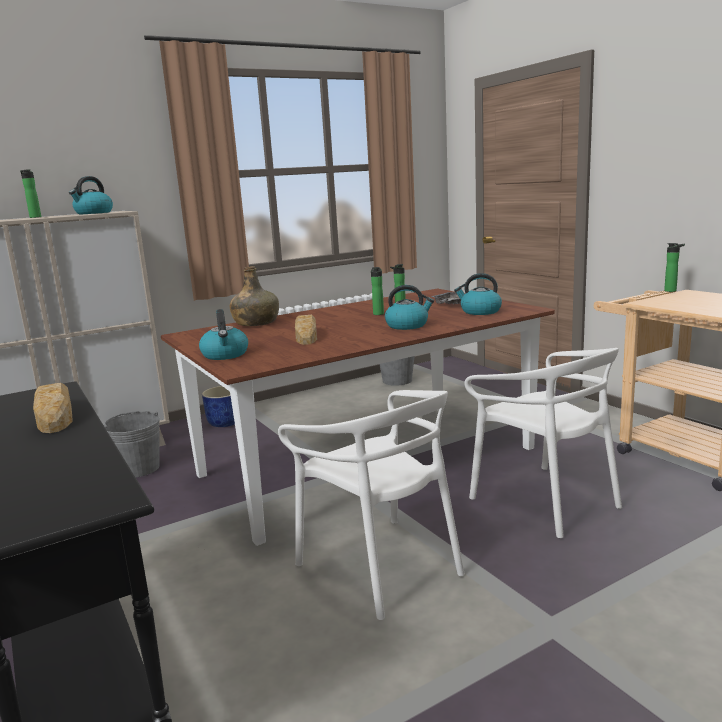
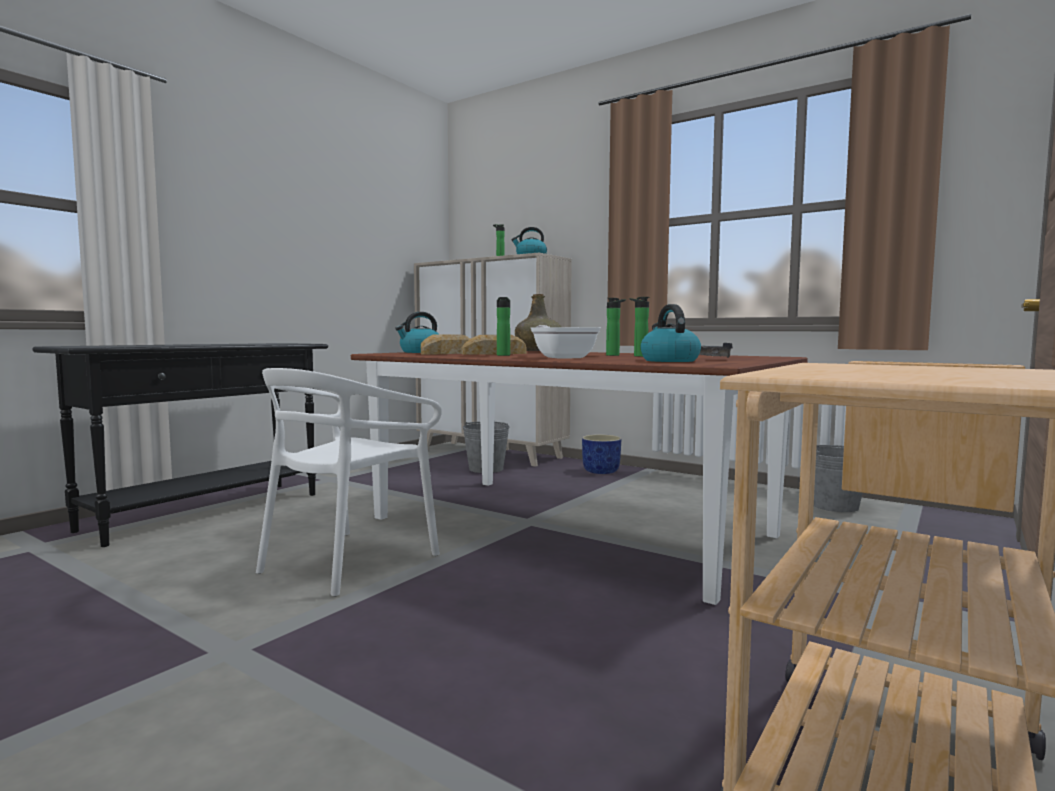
camera: 65 degrees right, 10 degrees down
bread [33,383,73,433] -> bread moved to [421,334,470,354]
kettle [385,285,434,330] -> frying pan [531,325,601,359]
white chair [465,348,622,538] -> none
bottle [664,243,685,292] -> bottle moved to [497,297,510,356]

